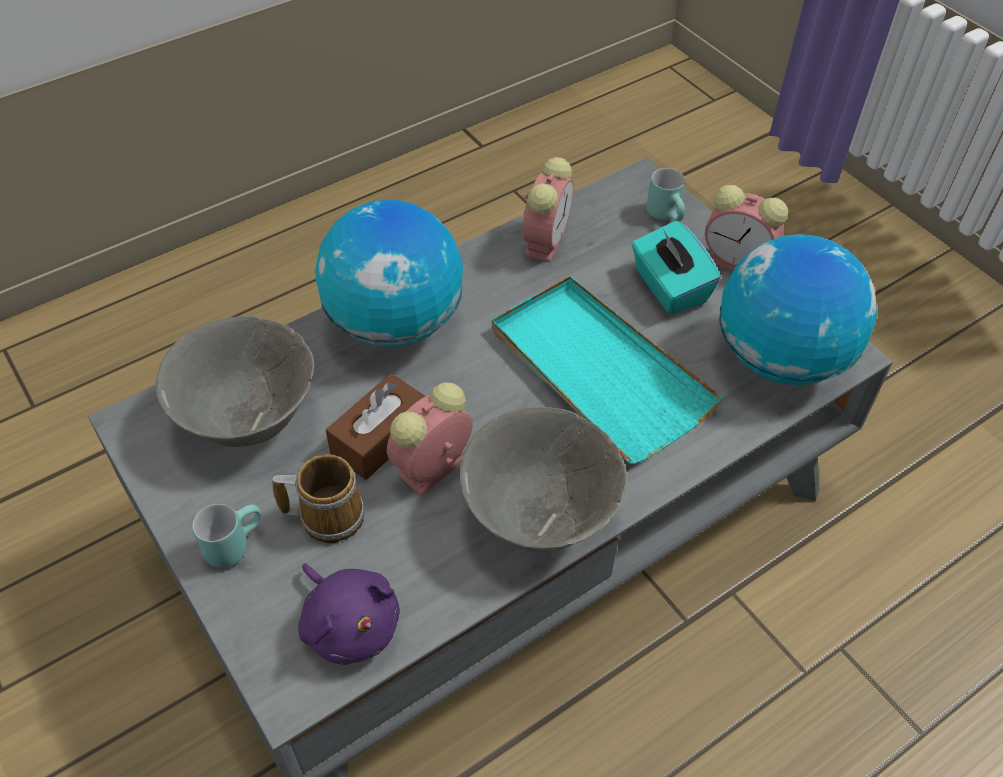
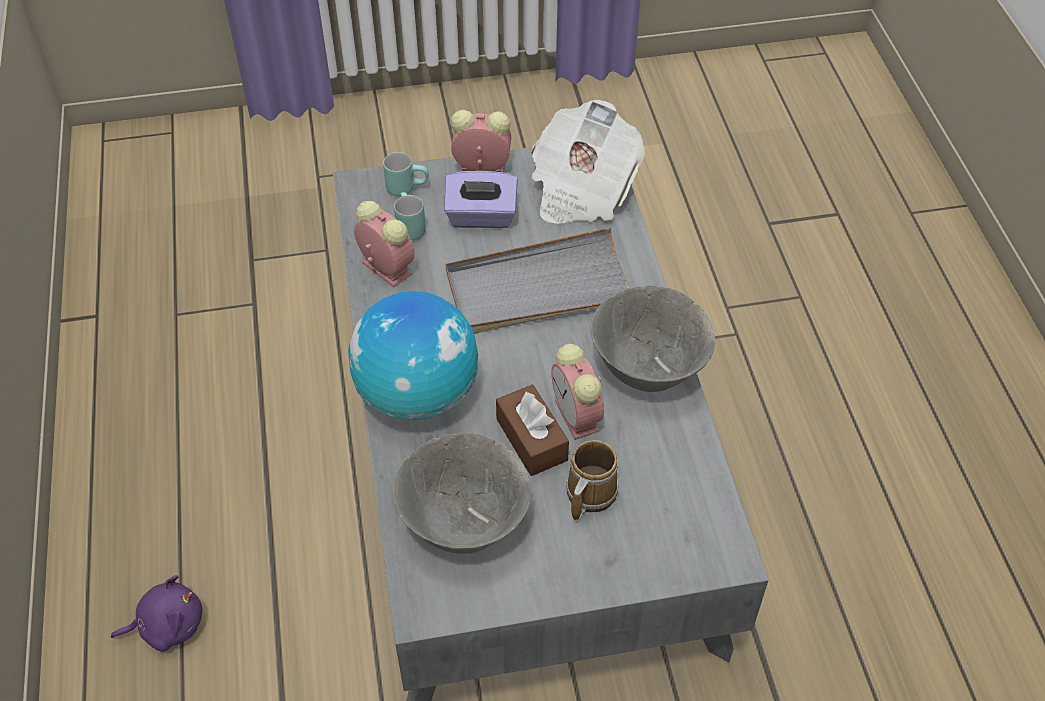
camera: 65 degrees left, 0 degrees up
turquoise mug [192,504,262,568] -> turquoise mug moved to [394,192,426,240]
purple plush toy [298,563,400,665] -> purple plush toy moved to [111,575,202,651]
turquoise tray [491,276,723,464] -> grey tray [445,227,630,334]
turquoise tissue box [632,221,721,314] -> purple tissue box [444,171,518,228]
alarm clock [705,185,788,271] -> alarm clock turned 135 degrees counterclockwise [451,110,511,173]
globe [719,234,877,385] -> newspaper [531,100,645,224]

